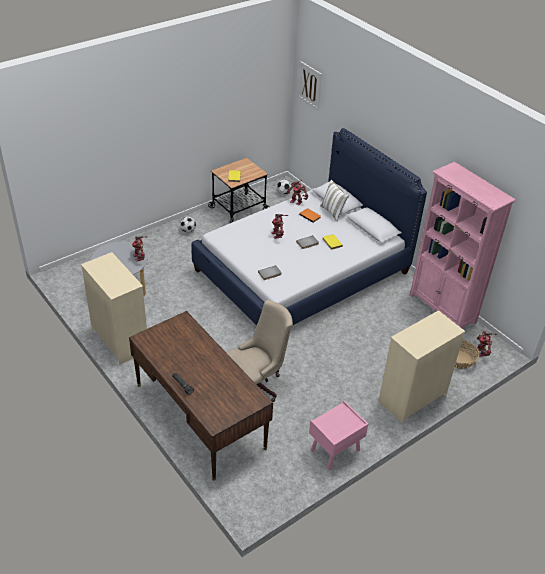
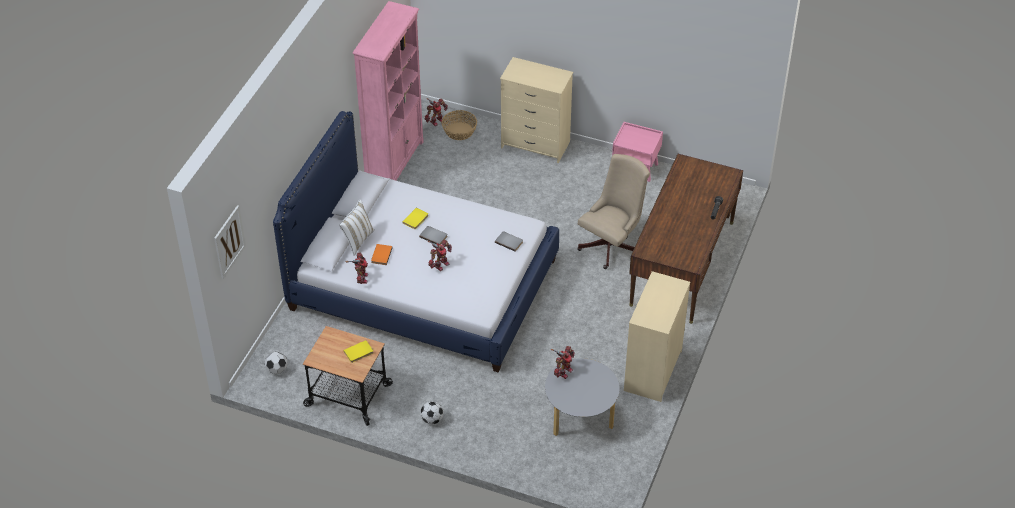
camera: 120 degrees left, 5 degrees up
beige office chair [226,300,293,402] -> beige office chair turned 105 degrees clockwise [577,154,650,269]

